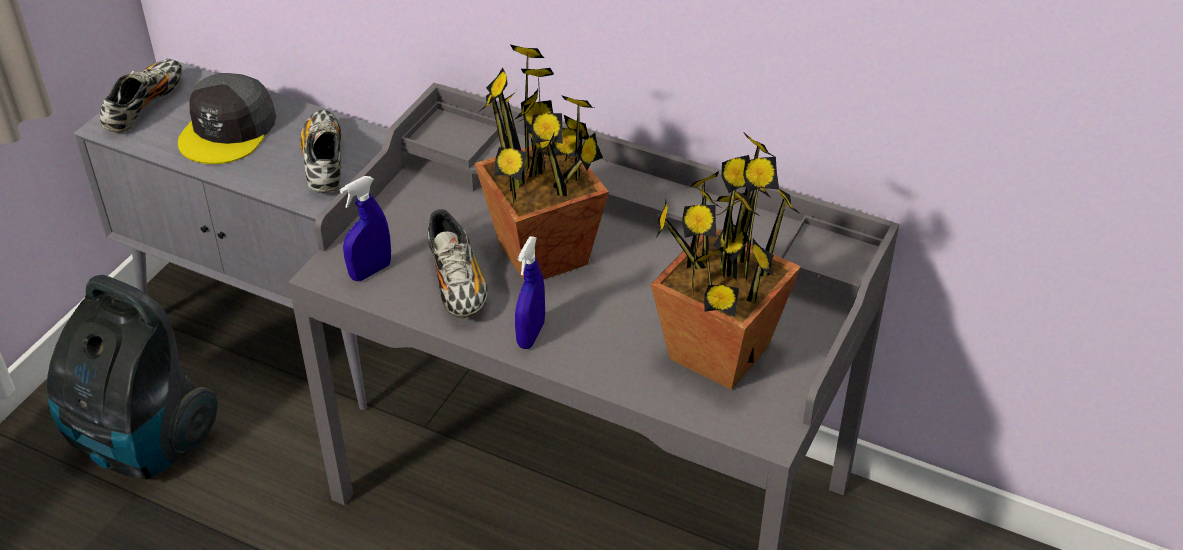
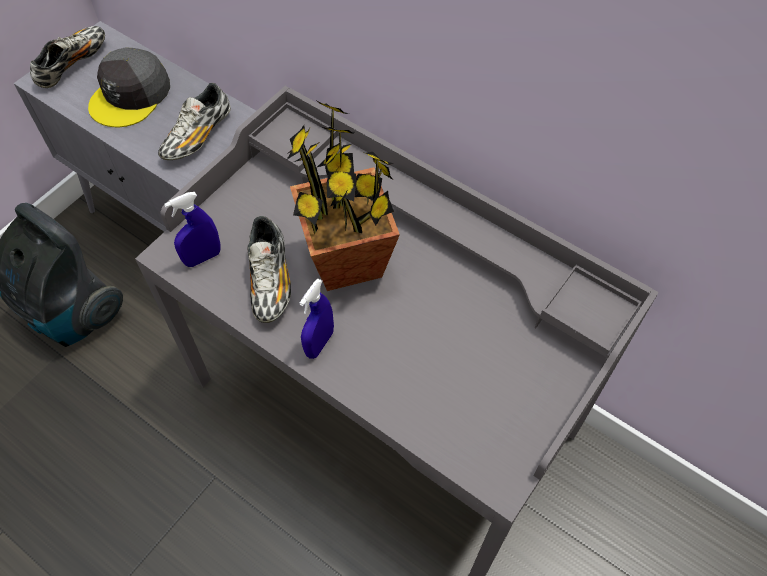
camera: 10 degrees right, 15 degrees up
shoe [300,110,341,193] -> shoe turned 150 degrees counterclockwise [158,83,231,160]
potted plant [651,132,801,390] -> none

